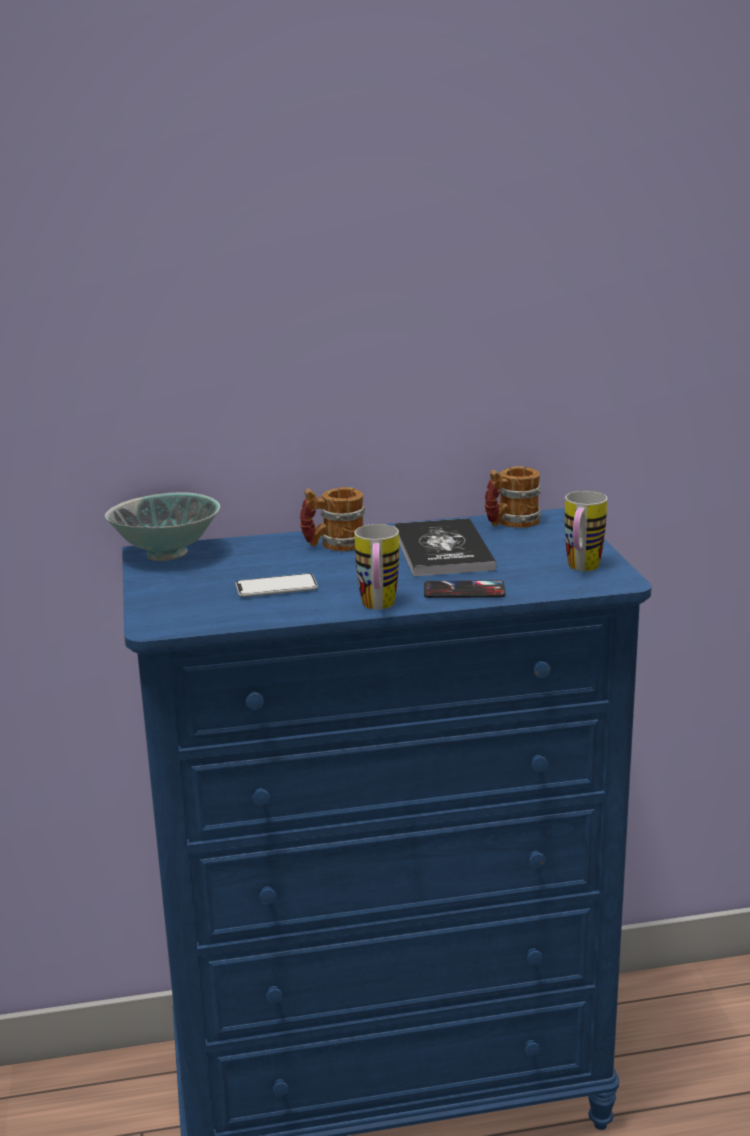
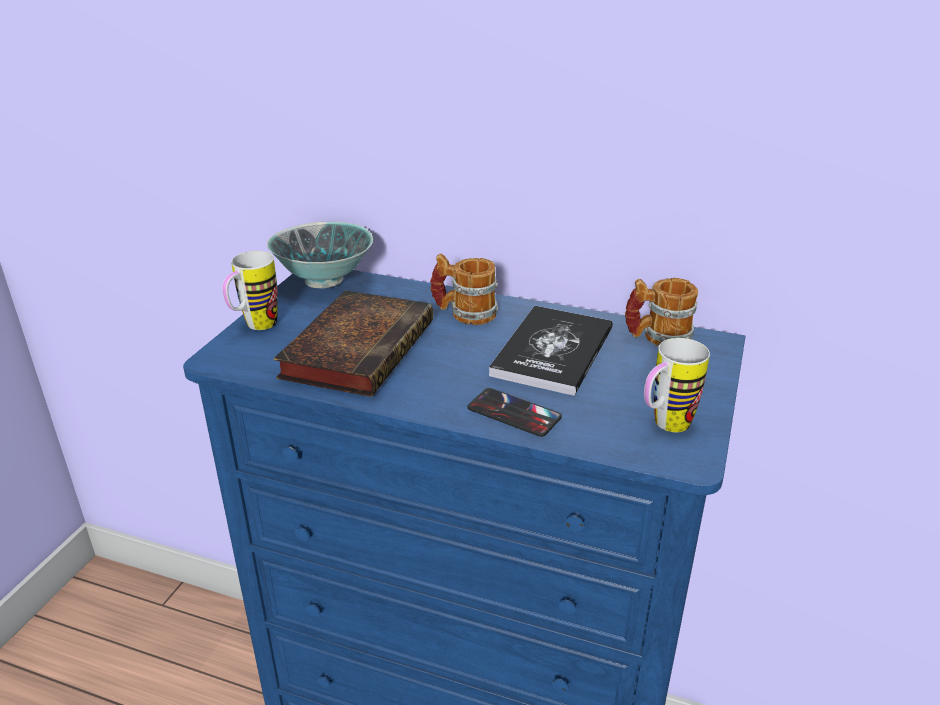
camera: 30 degrees right, 10 degrees up
phone [235,573,318,597] -> book [274,290,433,397]
mug [354,524,399,610] -> mug moved to [222,251,278,330]

